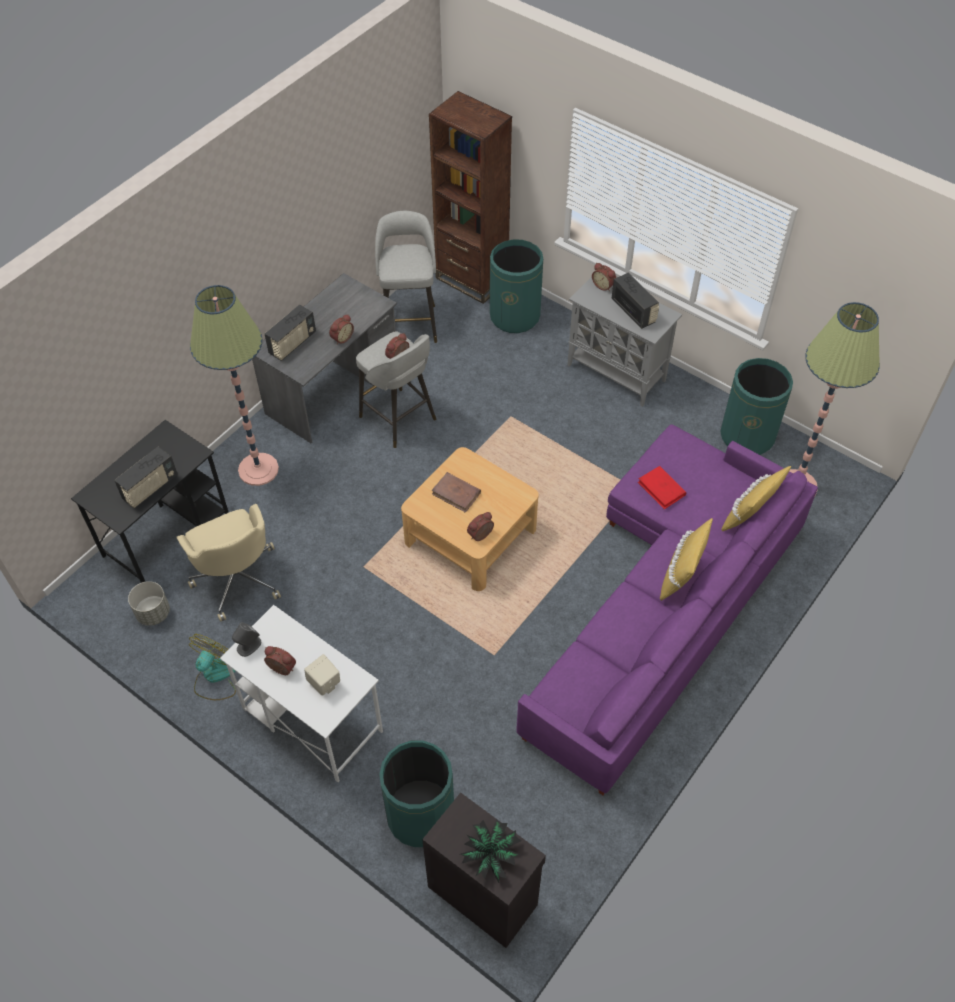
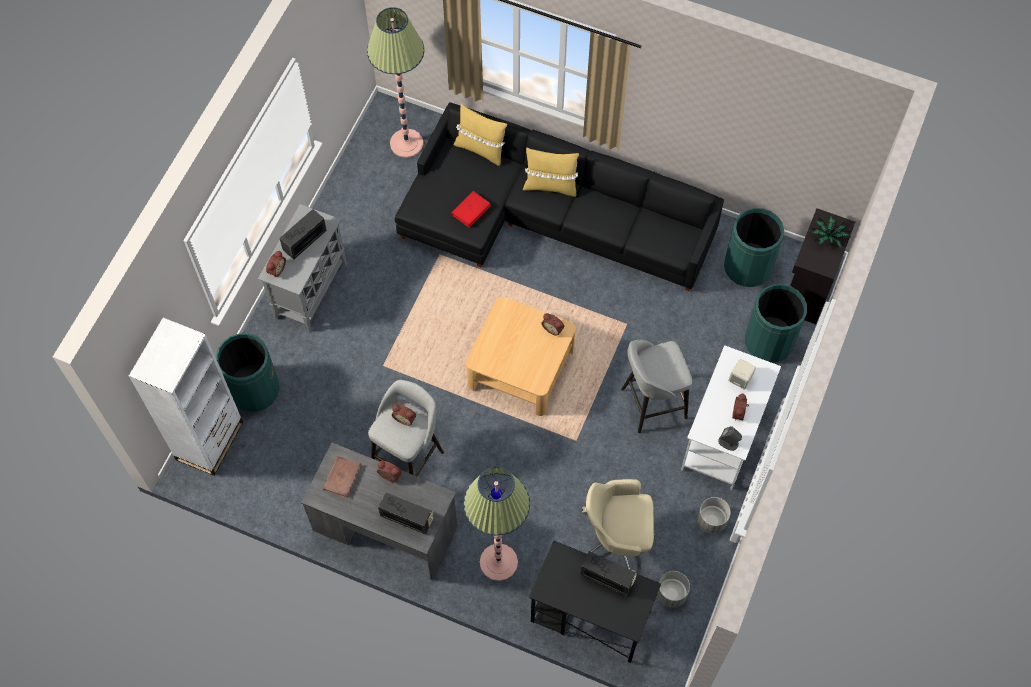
camera: 105 degrees left, 10 degrees up
beige office chair [177,504,281,622] -> beige office chair turned 135 degrees counterclockwise [582,479,655,572]
fan [189,634,236,700] -> grey planter [698,497,730,533]
grey stool [375,211,437,343] -> grey stool moved to [621,340,692,433]
brown bookcase [429,91,512,304] -> white bookcase [129,318,243,476]
brown book [432,472,481,513] -> brown book moved to [323,456,362,498]
purple sofa [517,424,818,795] -> black sofa [395,102,724,291]
green trash can [720,358,793,455] -> green trash can moved to [724,208,784,287]

